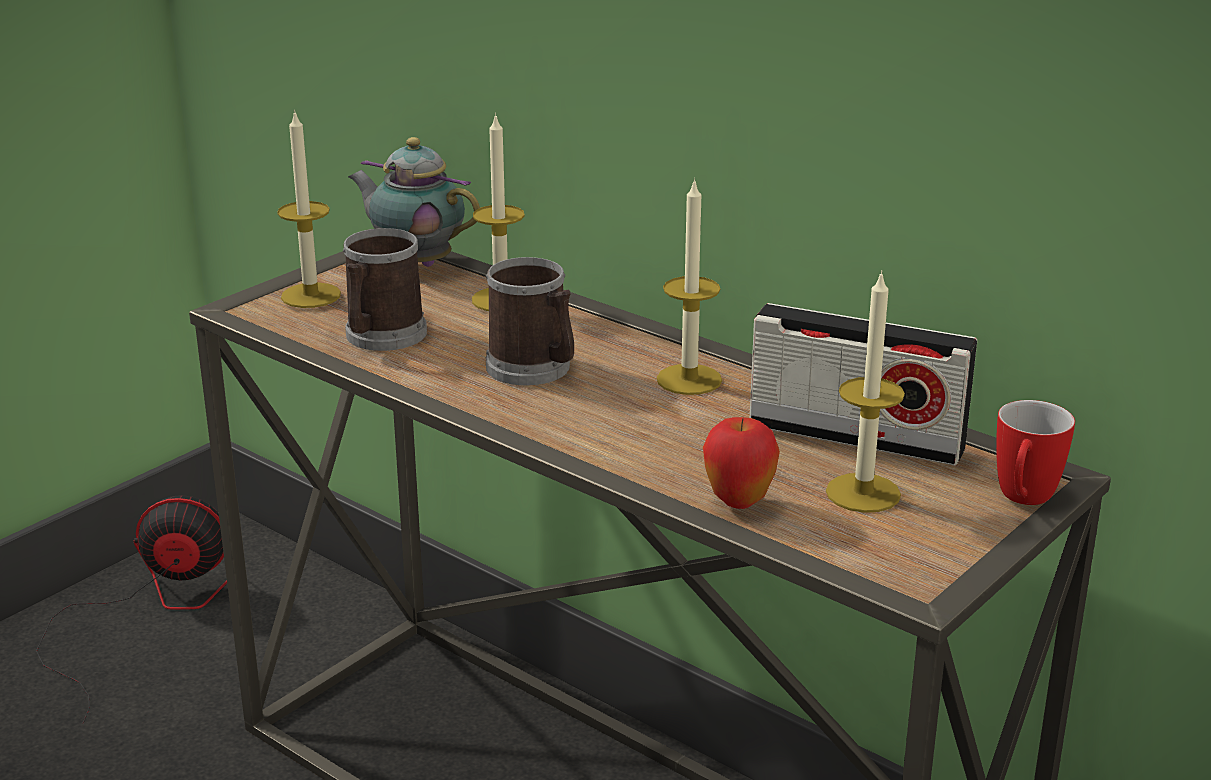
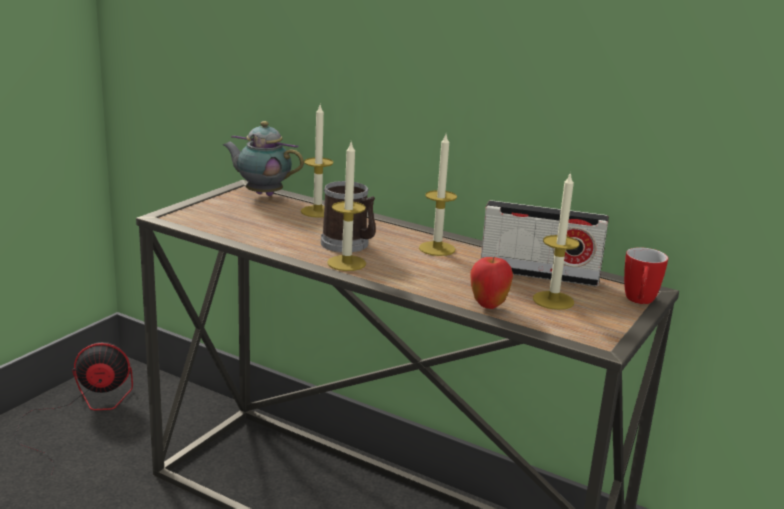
camera: 10 degrees left, 5 degrees down
candle [277,110,341,308] -> candle moved to [327,142,366,271]
mug [343,228,427,351] -> none

